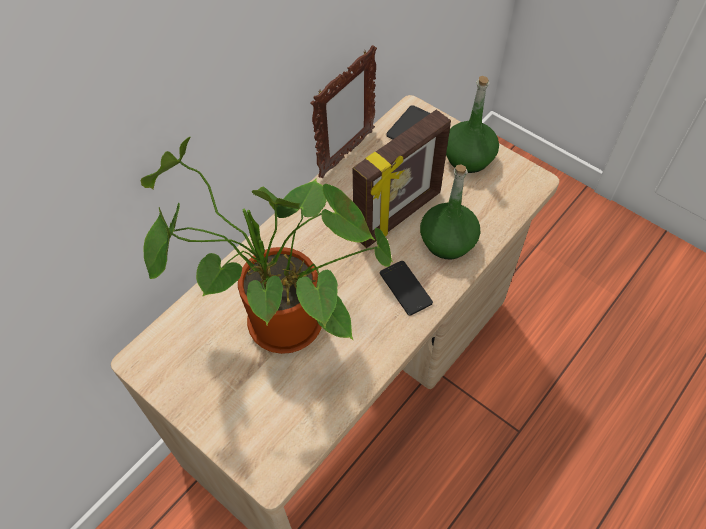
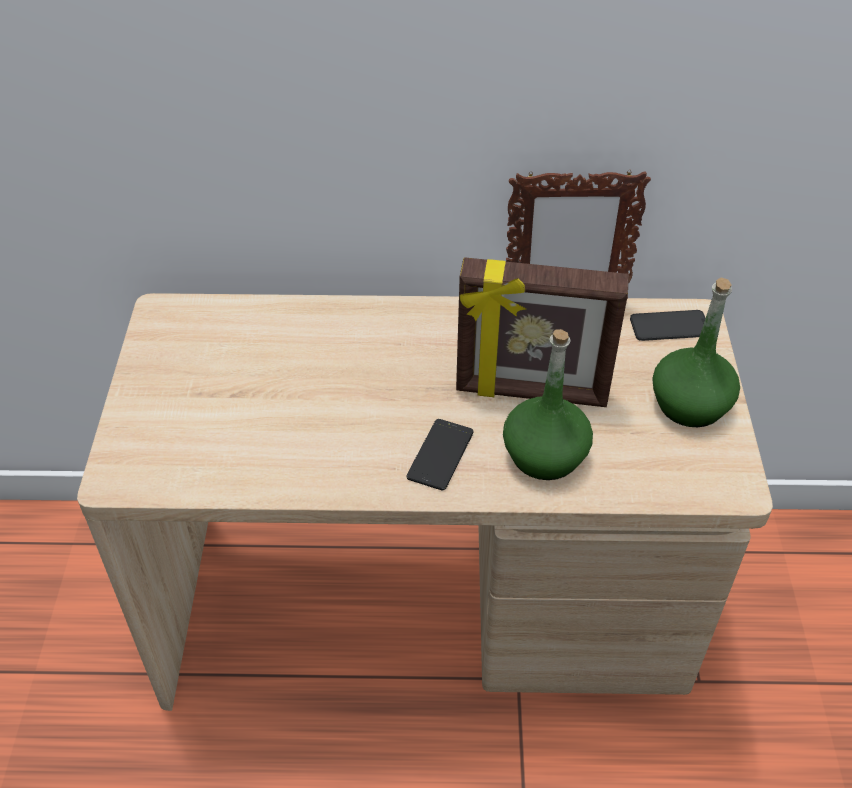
camera: 50 degrees right, 10 degrees down
potted plant [141,137,393,354] -> none

